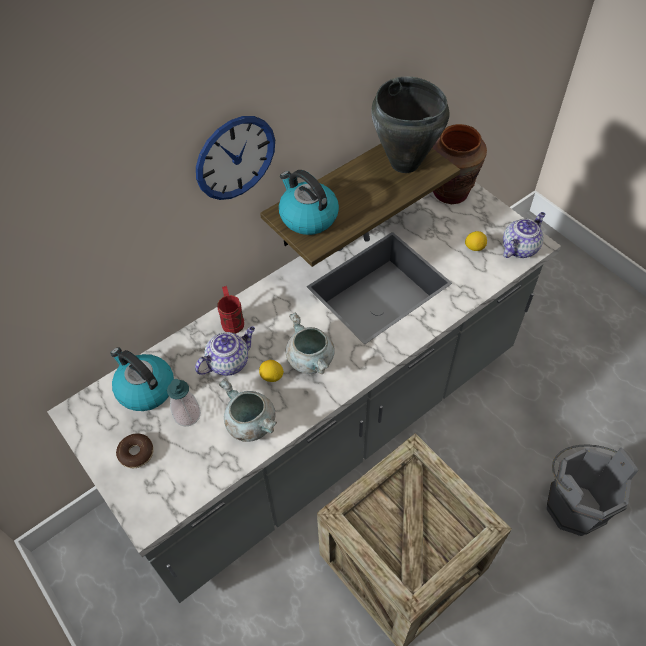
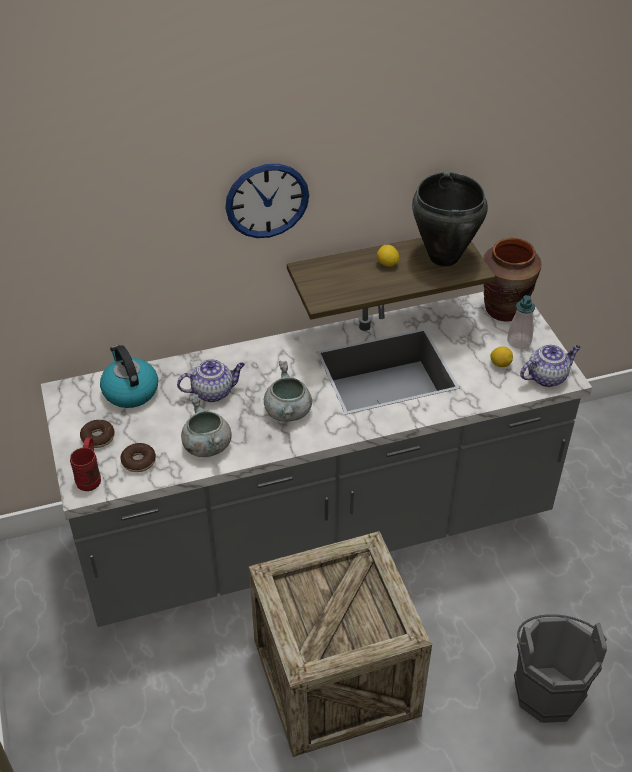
camera: 20 degrees right, 10 degrees down
soap dispenser [167,379,201,427] -> soap dispenser moved to [507,295,535,349]
red mug [217,286,244,334] -> red mug moved to [70,438,101,491]
lemon [259,360,284,382] -> lemon moved to [377,245,399,267]
kettle [279,170,339,235] -> none
none -> donut [120,443,156,472]

